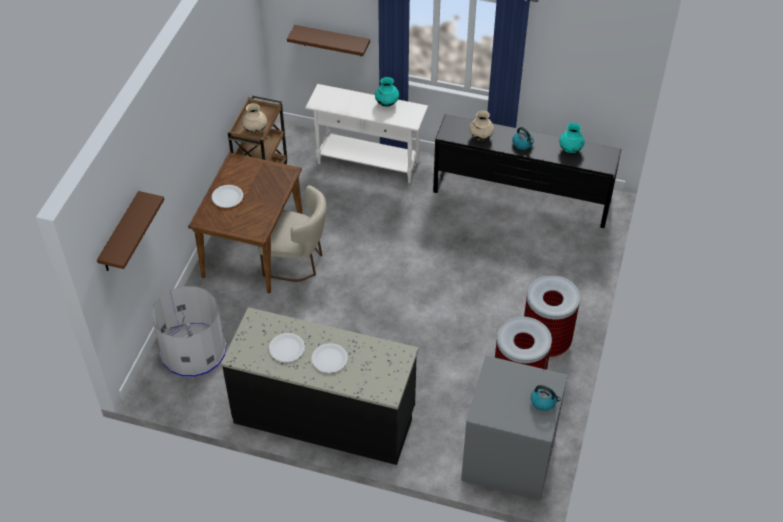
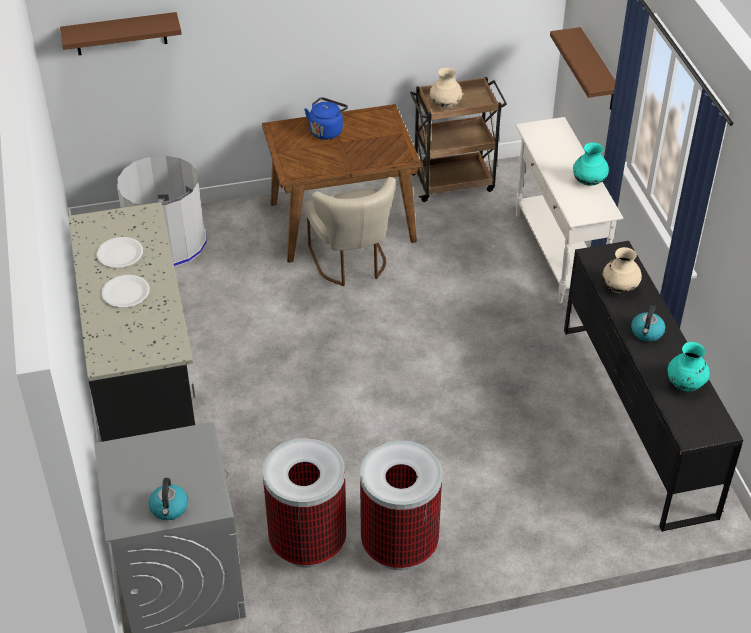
camera: 60 degrees right, 5 degrees down
white plate [212,185,243,208] -> blue kettle [304,97,348,140]

